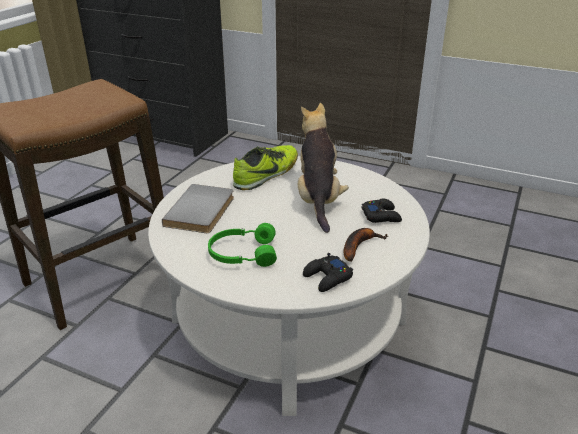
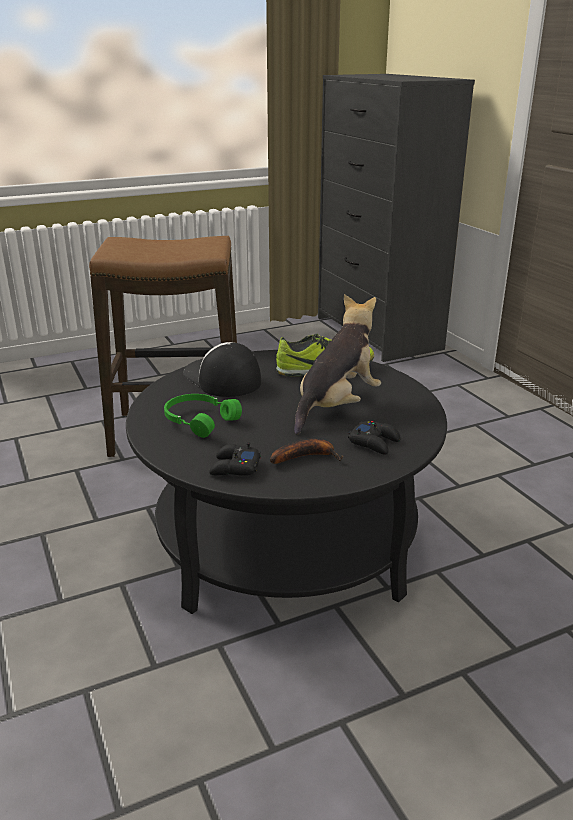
camera: 40 degrees right, 5 degrees down
white coffee table [148,156,430,416] -> black coffee table [126,350,447,614]
grey book [162,184,234,233] -> cap [183,342,261,397]

